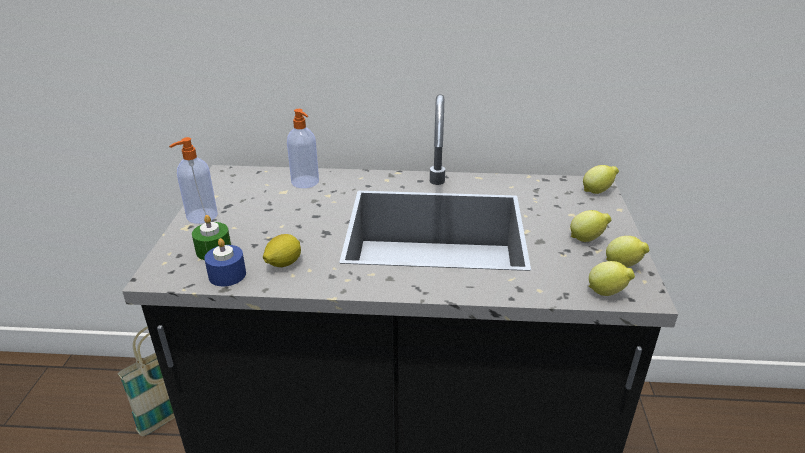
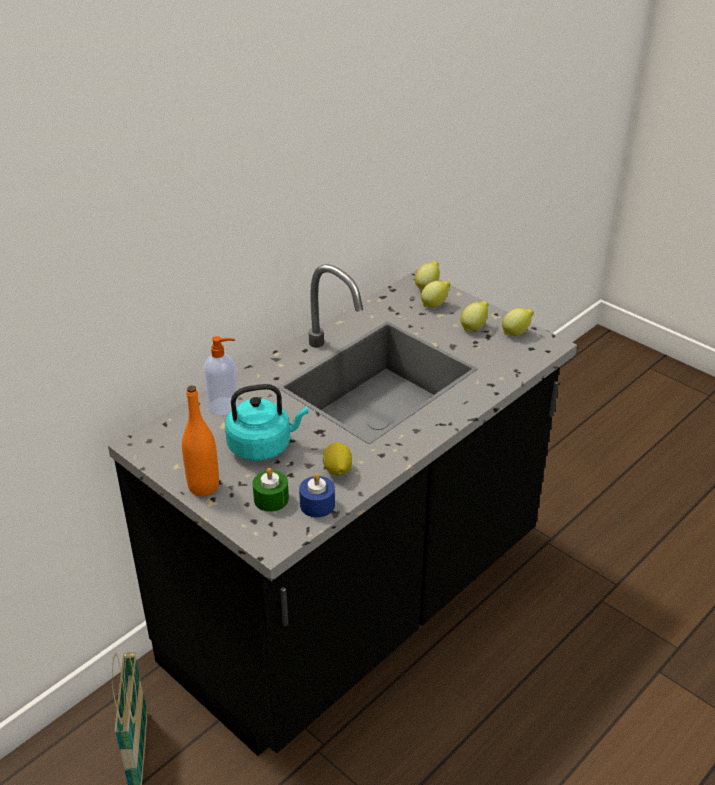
camera: 50 degrees left, 5 degrees up
soap dispenser [169,137,218,224] -> orange bottle [182,386,219,496]
lemon [588,261,635,296] -> lemon moved to [421,281,451,308]
none -> turquoise kettle [225,384,309,461]

